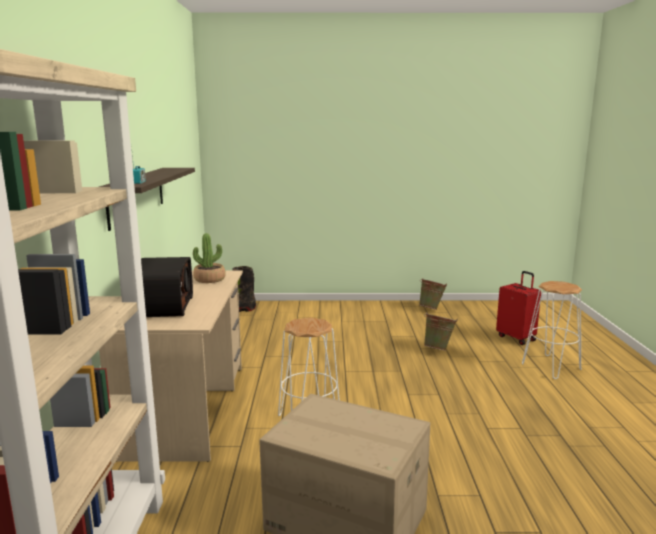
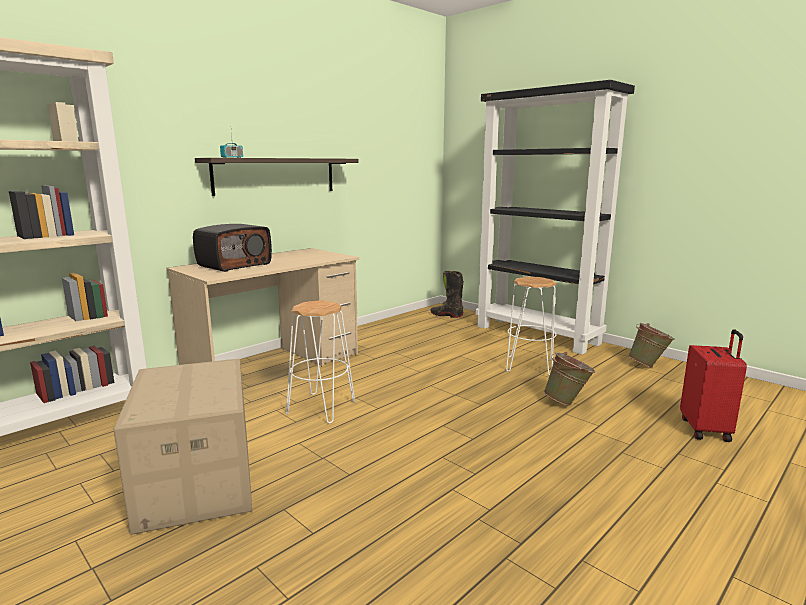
camera: 45 degrees right, 0 degrees up
potted plant [193,233,226,283] -> none
white stool [522,281,582,379] -> white stool moved to [506,277,556,376]
none -> black bookcase [475,80,635,355]

